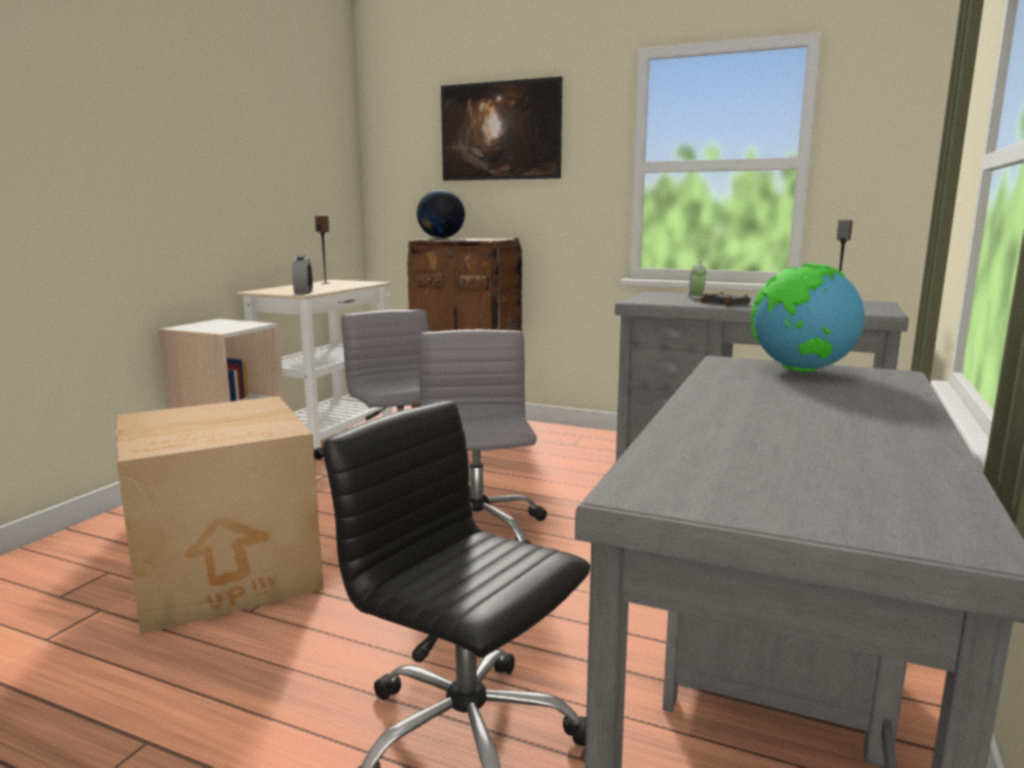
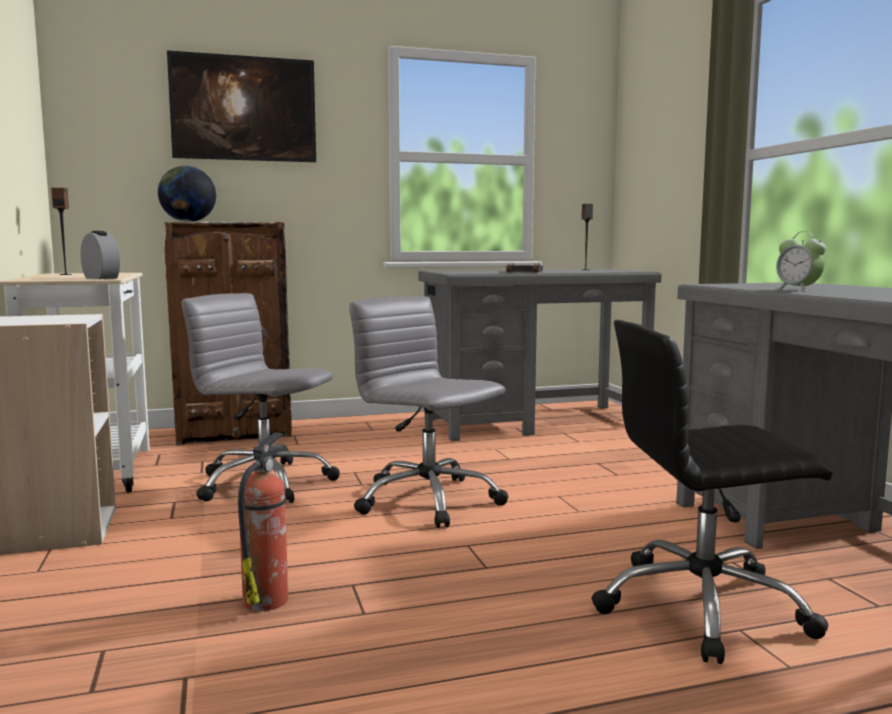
camera: 40 degrees left, 5 degrees down
cardboard box [116,396,323,635] -> fire extinguisher [238,433,288,611]
alarm clock [688,260,706,300] -> alarm clock moved to [774,232,826,292]
globe [751,263,864,372] -> none

